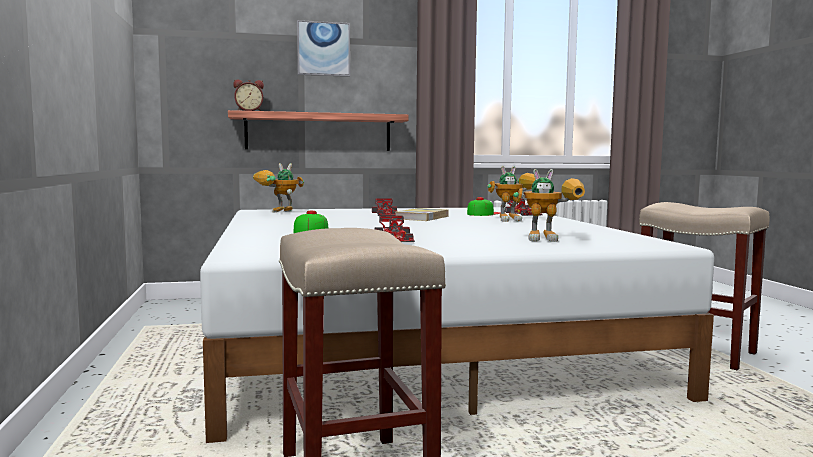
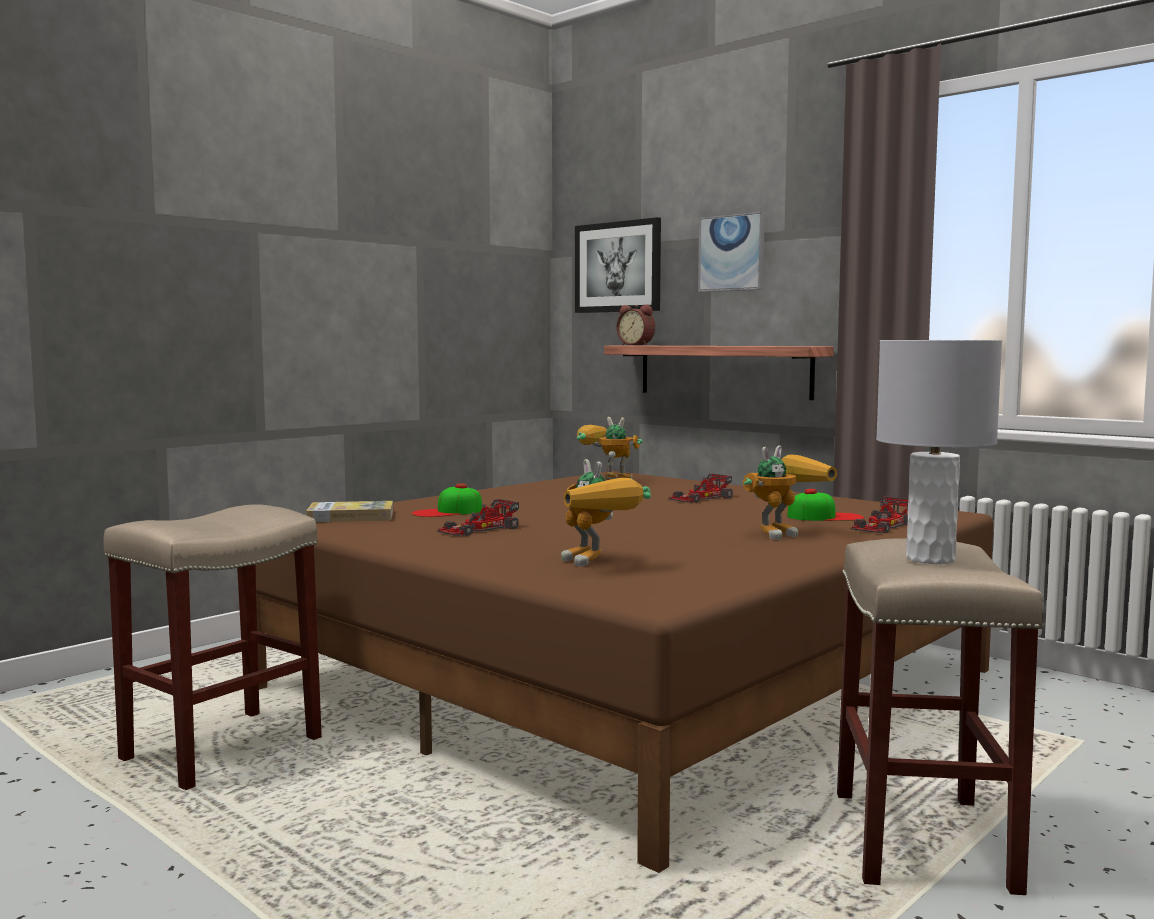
camera: 55 degrees right, 0 degrees up
white bed [200,207,714,443] -> brown bed [256,471,994,873]
book [396,208,449,221] -> book moved to [306,501,393,522]
toy robot [487,166,535,222] -> toy robot turned 75 degrees counterclockwise [742,445,837,540]
none -> picture [575,217,661,313]
none -> grey table lamp [876,340,1002,564]

